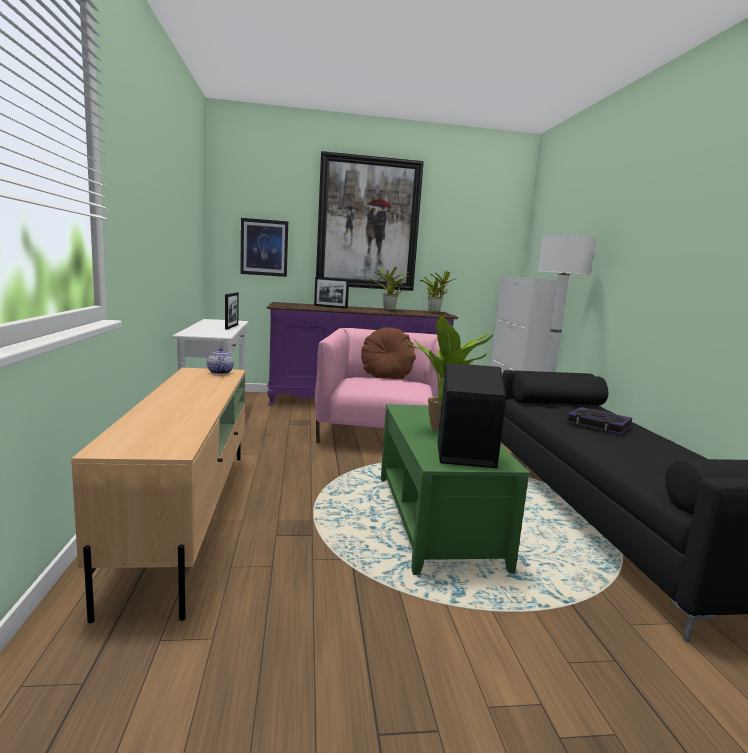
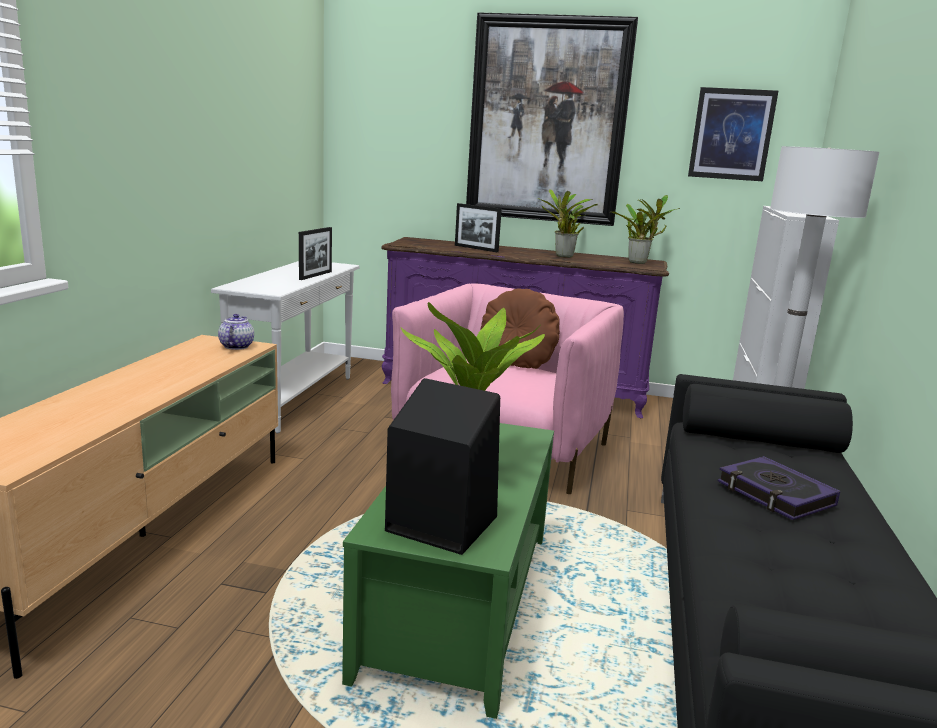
camera: 20 degrees right, 5 degrees up
picture [240,218,288,277] -> picture moved to [688,87,778,181]

